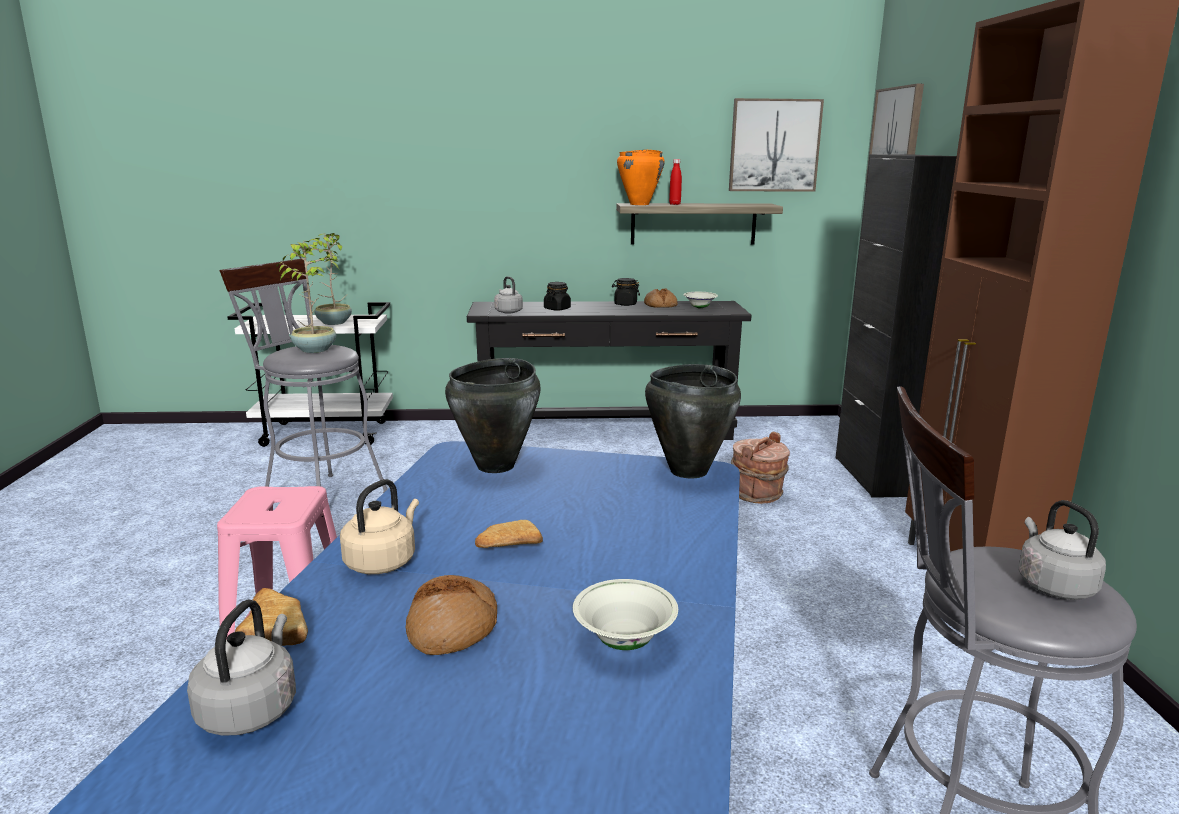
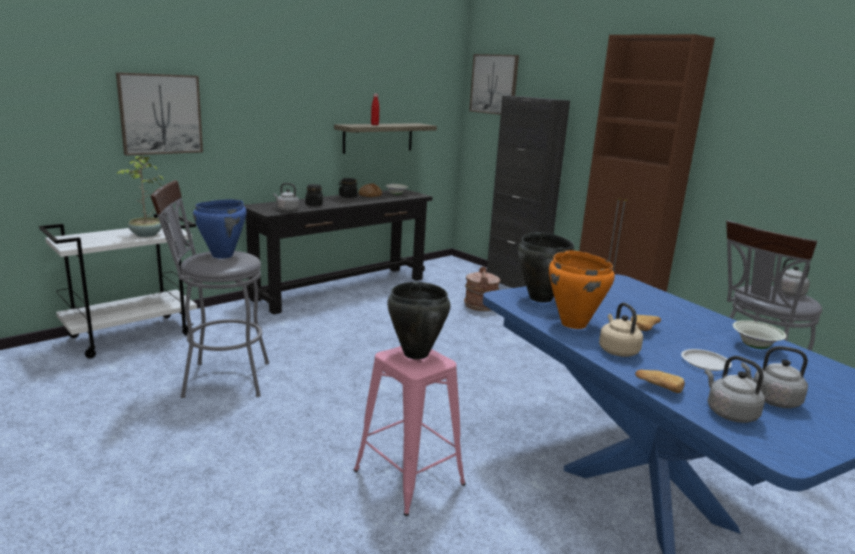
camera: 40 degrees left, 0 degrees up
potted plant [276,241,336,353] -> blue cooking pot [193,199,246,259]
bread [406,575,497,655] -> white plate [681,349,732,371]
orange cooking pot [617,149,665,205] -> orange cooking pot moved to [549,250,615,329]
black cooking pot [645,364,741,479] -> black cooking pot moved to [387,282,450,359]
picture [729,98,824,192] -> picture moved to [116,72,203,156]
none -> grey kettle [741,346,808,408]

